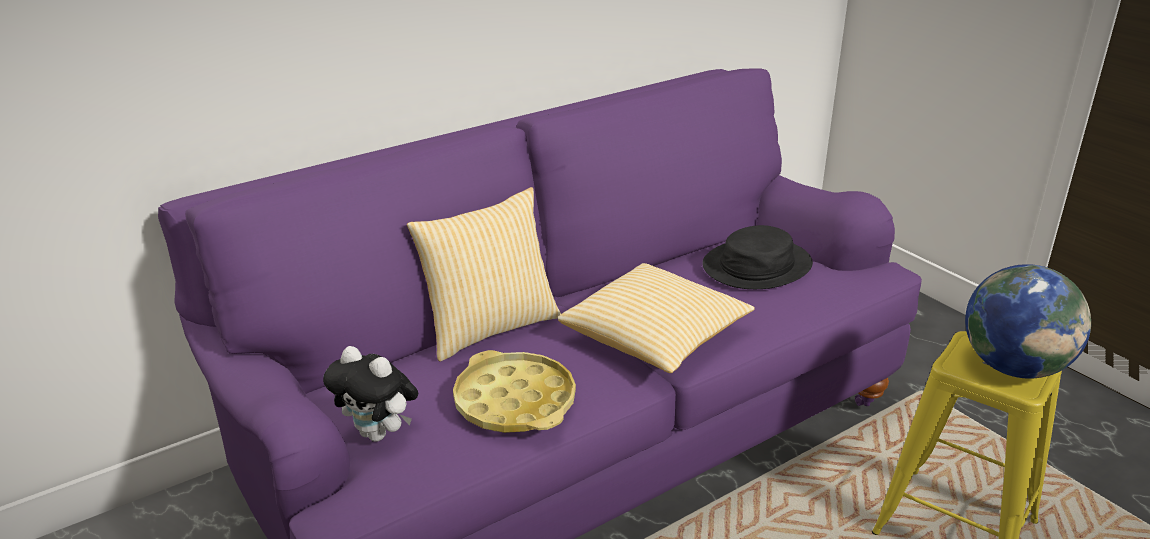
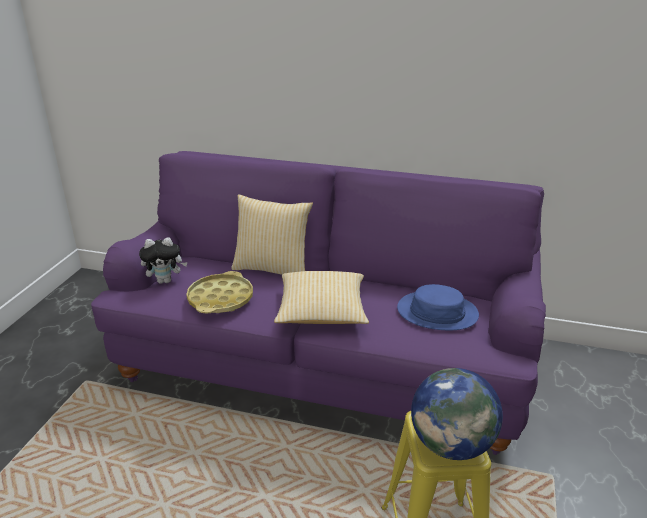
camera: 50 degrees right, 0 degrees up
plush toy [323,346,418,442] -> plush toy turned 90 degrees counterclockwise [139,237,188,284]
black hat [702,225,813,289] -> blue hat [397,284,479,330]

